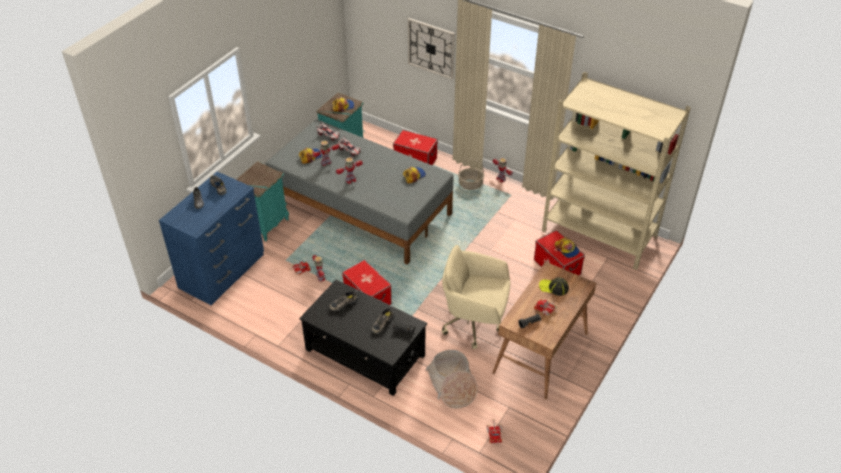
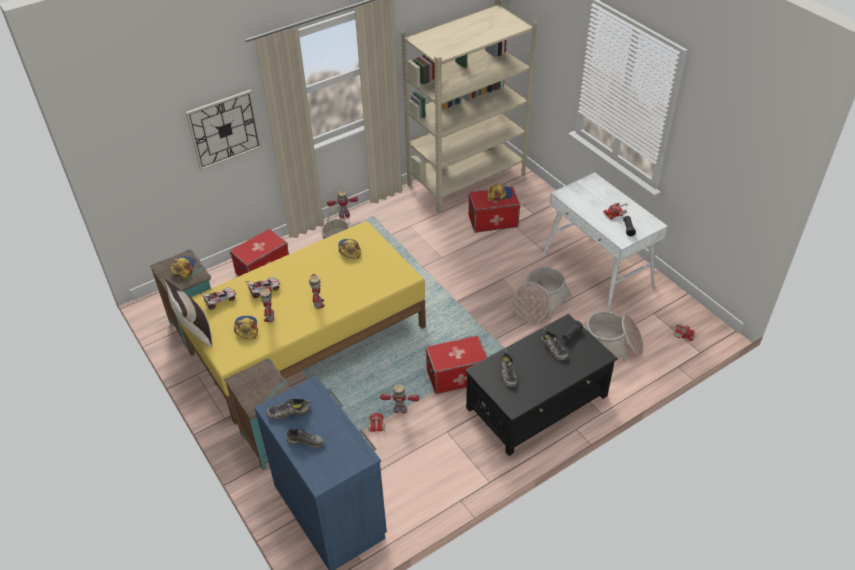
camera: 65 degrees left, 0 degrees up
grey bed [265,119,454,265] -> yellow bed [178,221,426,425]
beige office chair [441,245,510,349] -> basket [513,267,572,323]
brown desk [492,261,597,400] -> white desk [543,173,667,311]
cap [539,277,569,296] -> none
none -> pillow [164,279,212,347]

